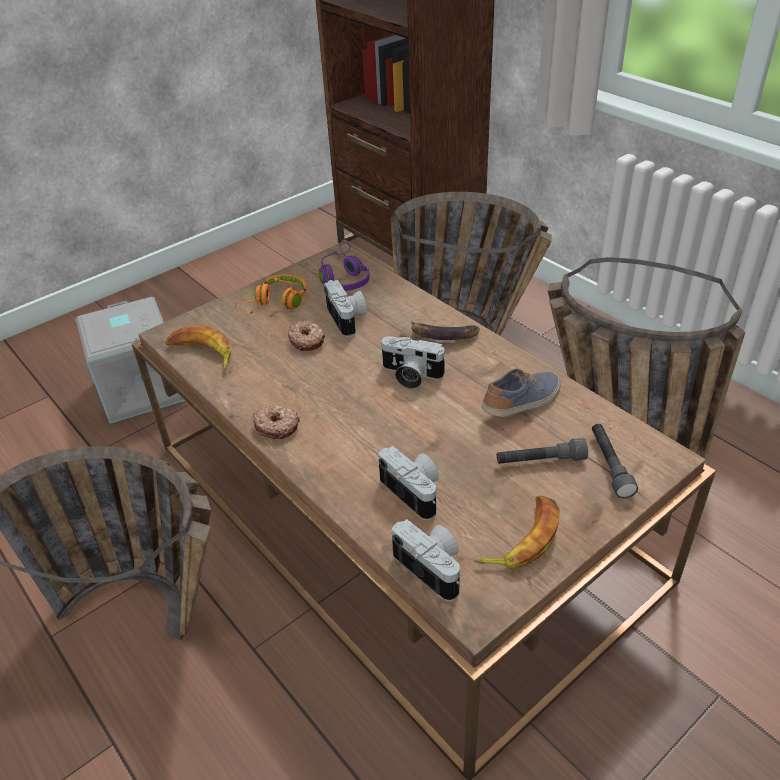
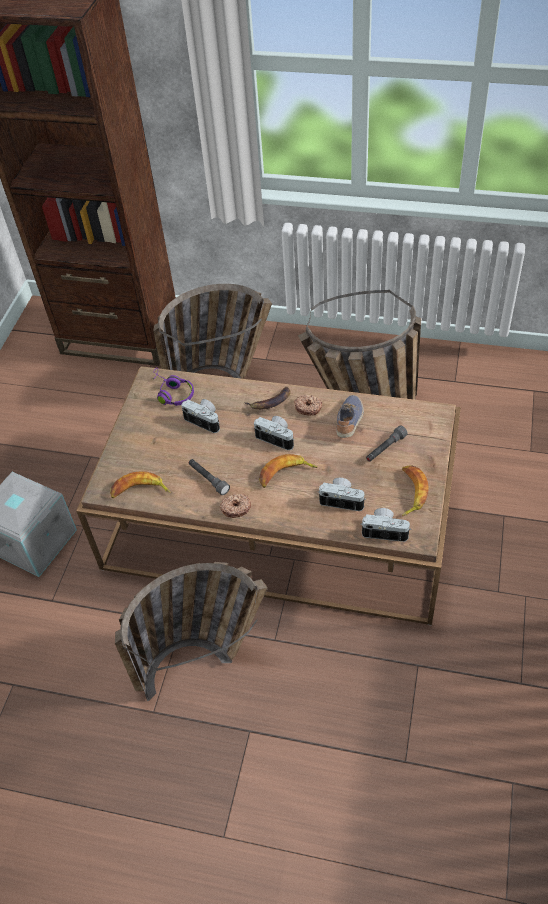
camera: 35 degrees left, 10 degrees up
orange headphones [235,274,307,315] -> none
donut [288,320,325,351] -> donut moved to [294,395,322,416]
camera [380,336,447,389] -> camera turned 135 degrees counterclockwise [254,416,294,450]
grey flashlight [592,424,638,499] -> grey flashlight moved to [189,459,230,495]
none -> banana [259,454,318,488]

